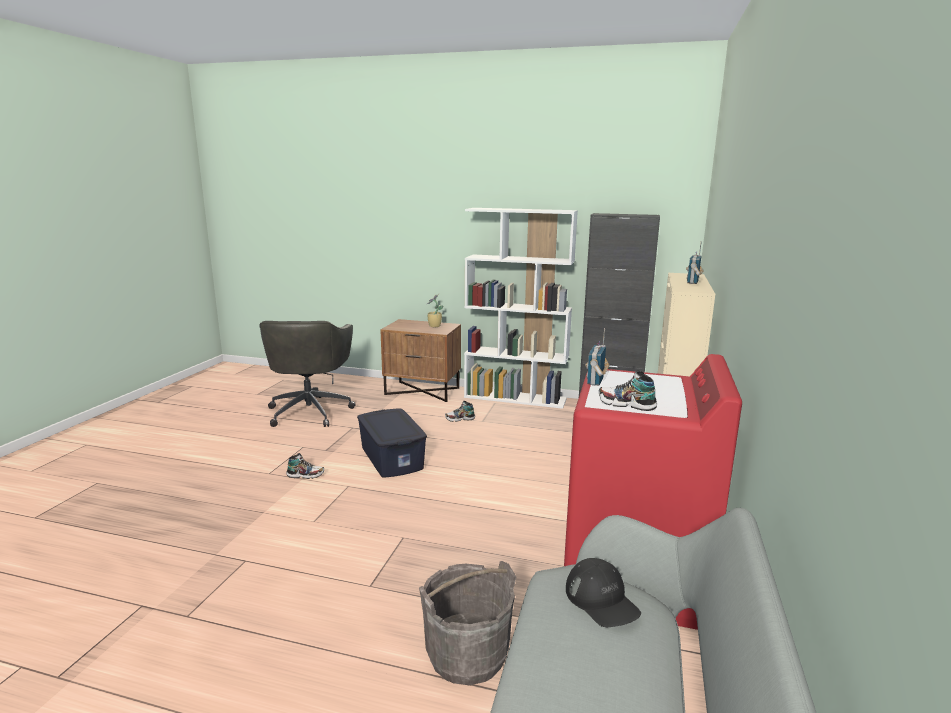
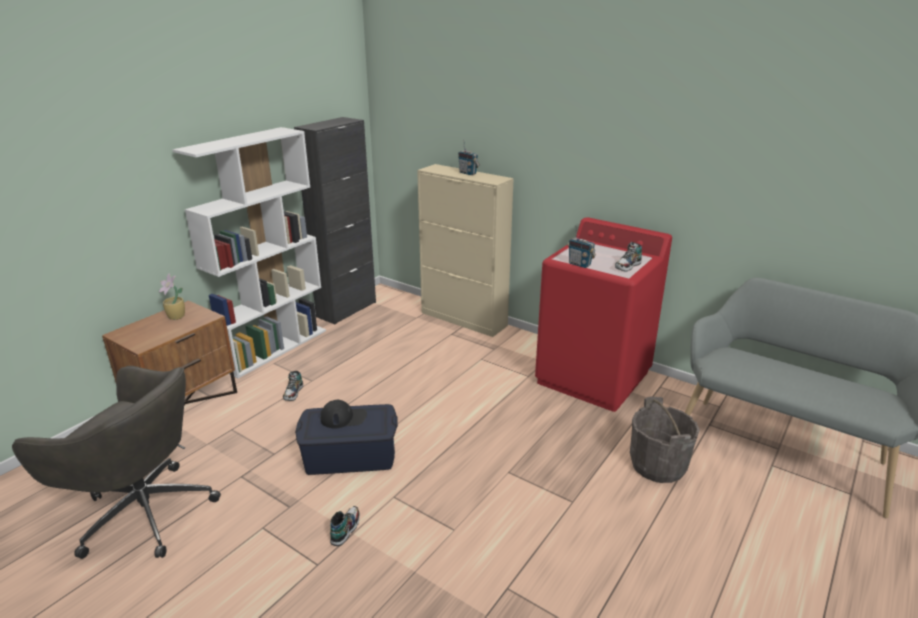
camera: 70 degrees left, 10 degrees up
black cap [566,558,641,627] -> black cap moved to [320,400,367,428]

